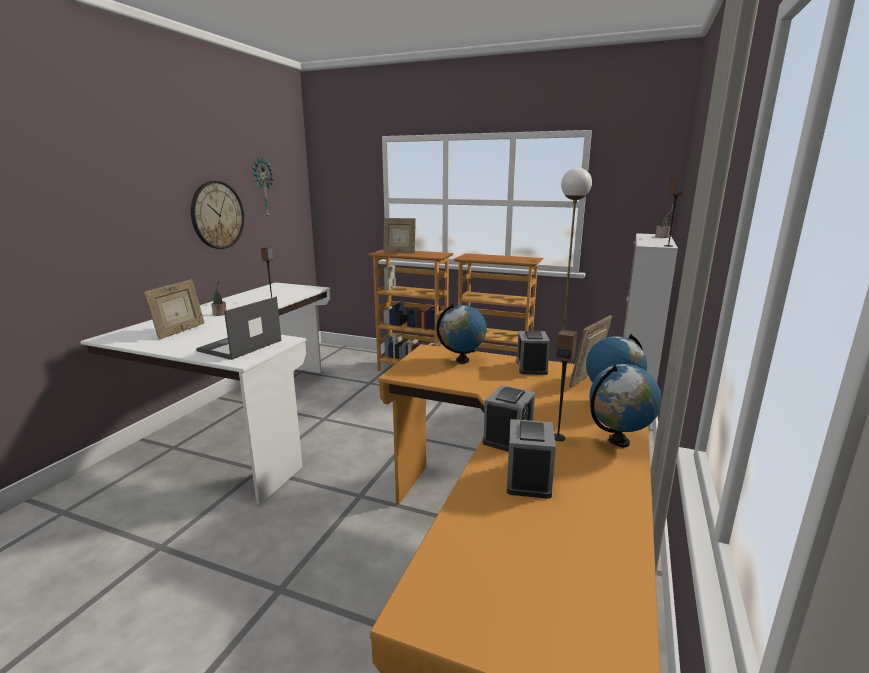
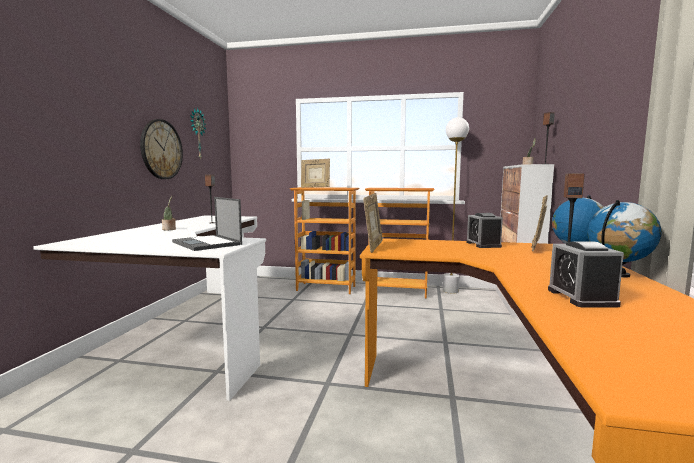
camera: 10 degrees left, 10 degrees down
picture frame [144,279,205,339] -> picture frame moved to [363,193,383,253]
laptop [196,297,281,360] -> laptop turned 60 degrees counterclockwise [172,197,242,251]
globe [436,304,487,364] -> none
alarm clock [483,385,535,452] -> none

